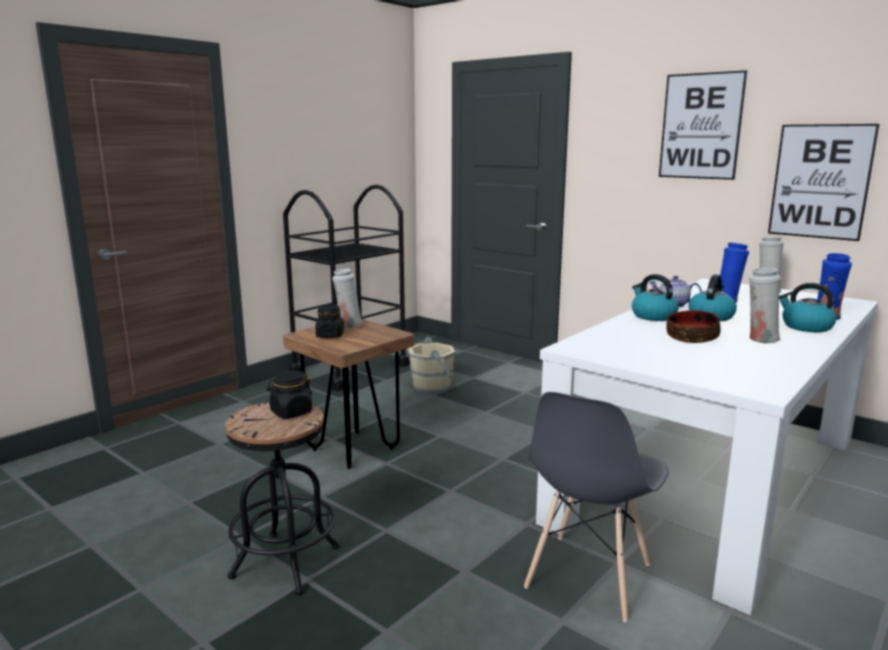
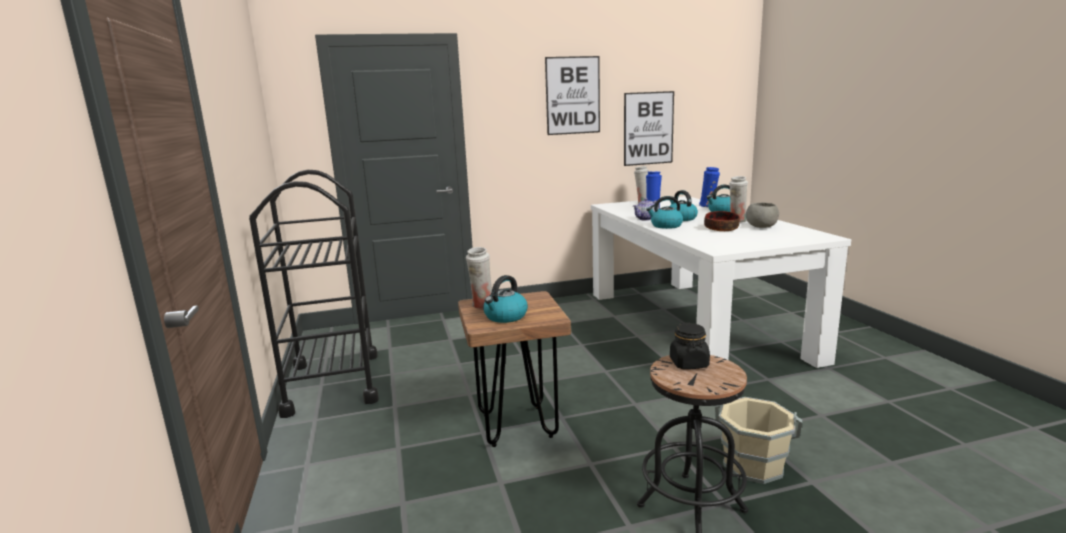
camera: 55 degrees left, 0 degrees up
black jar [316,305,344,338] -> kettle [483,275,528,323]
beige bucket [407,336,456,393] -> beige bucket moved to [715,397,802,484]
grey chair [524,392,669,622] -> none
none -> grey bowl [746,203,779,228]

